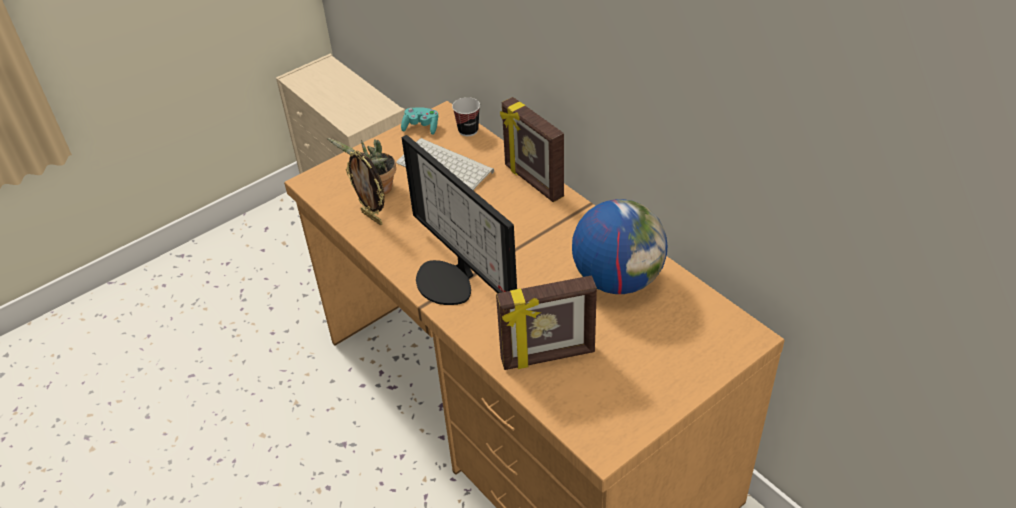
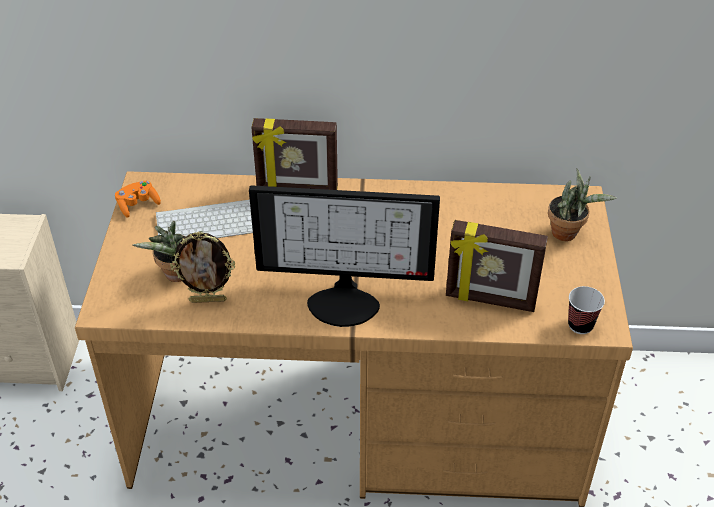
camera: 50 degrees left, 0 degrees up
turquoise game controller [401,107,438,135] -> orange game controller [115,181,161,218]
cup [452,97,480,136] -> cup moved to [568,286,605,334]
picture frame [496,275,597,370] -> picture frame turned 75 degrees clockwise [446,220,548,312]
globe [572,199,668,294] -> none
none -> potted plant [548,169,617,241]

